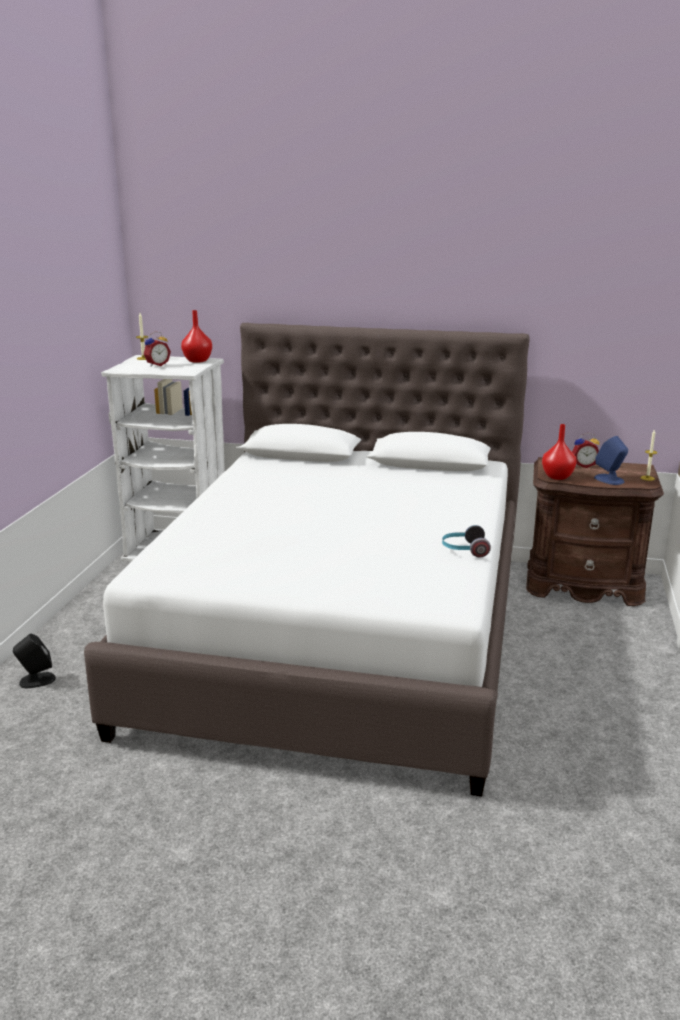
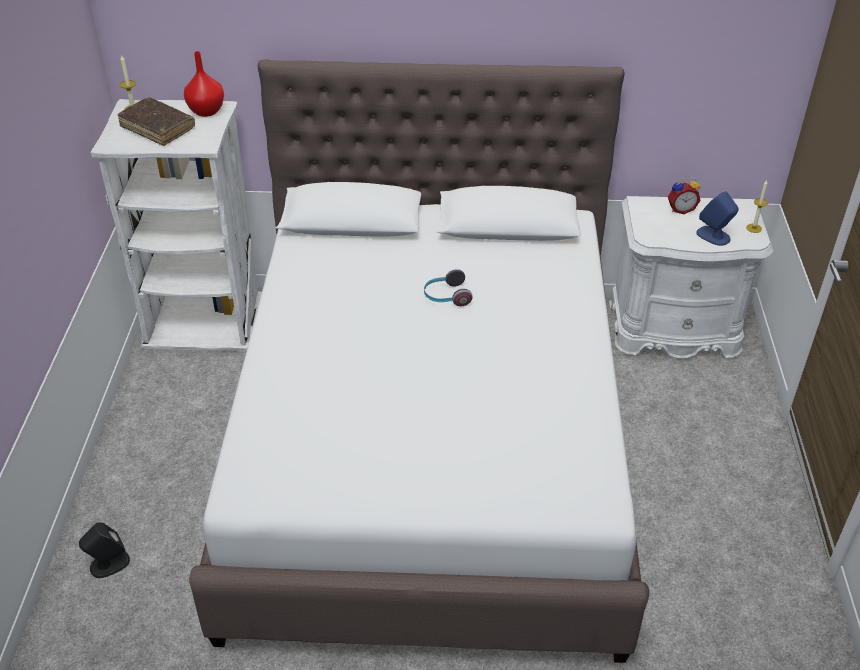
camera: 10 degrees left, 20 degrees up
alarm clock [144,331,171,367] -> brown book [118,97,195,146]
headphones [442,525,491,557] -> headphones moved to [424,269,473,306]
brown nightstand [526,457,664,606] -> white nightstand [609,196,773,358]
red vase [542,424,577,480] -> none

